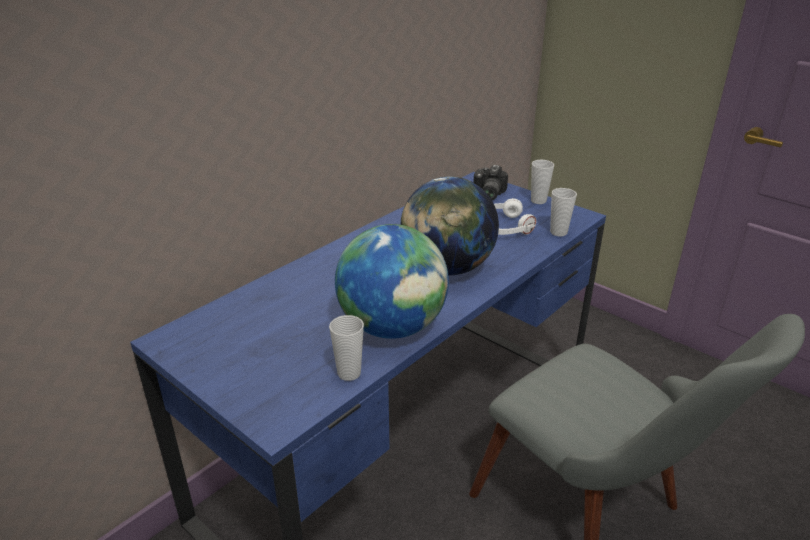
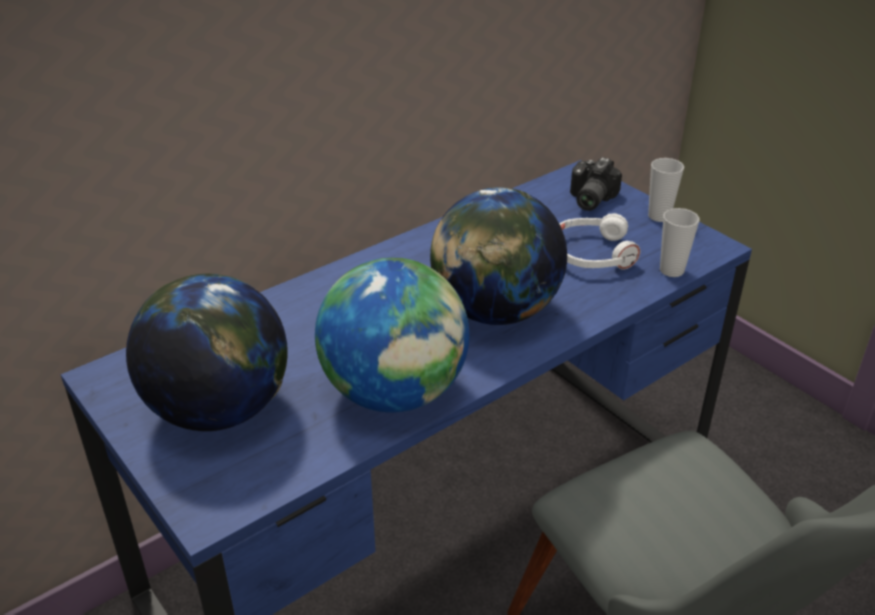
camera: 10 degrees right, 5 degrees up
cup [329,315,364,381] -> none
none -> globe [126,274,288,431]

